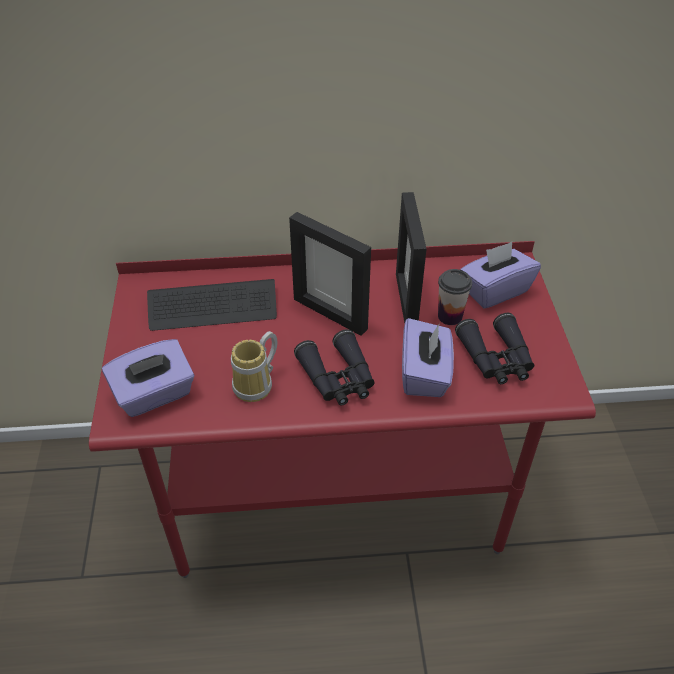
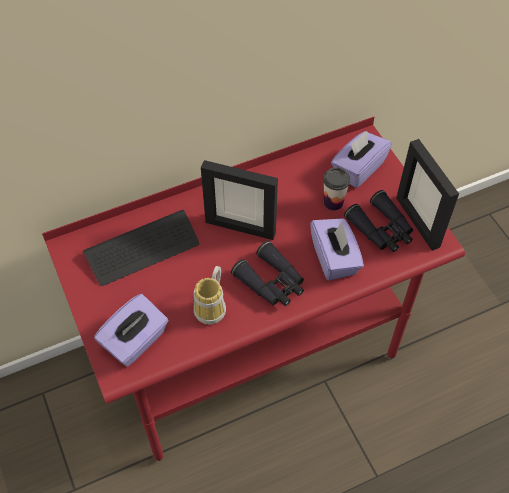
camera: 20 degrees left, 10 degrees up
picture frame [396,192,427,323] -> picture frame moved to [396,139,459,251]

